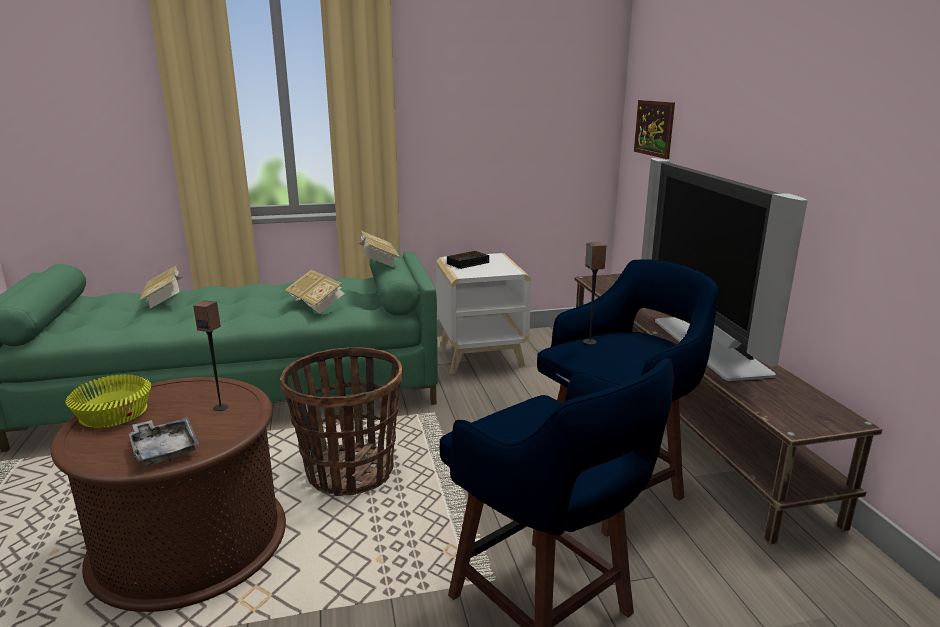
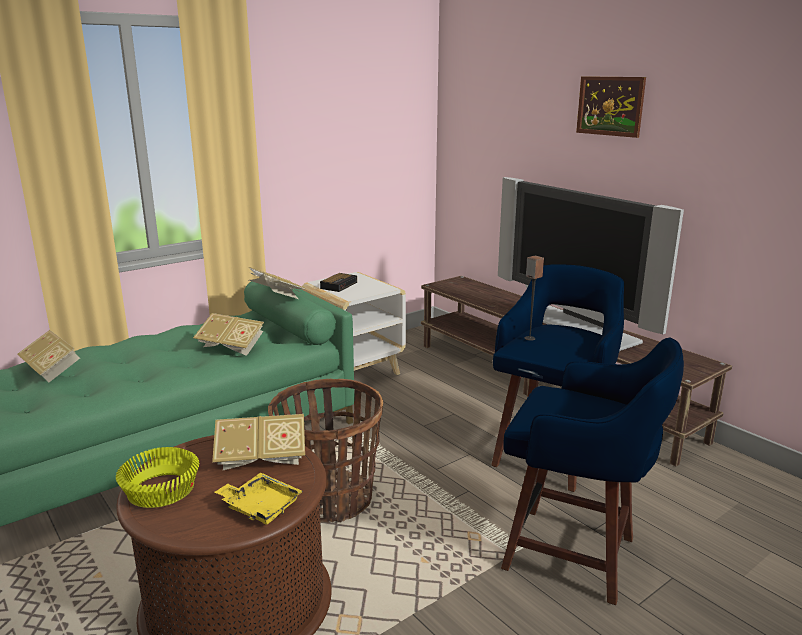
camera: 25 degrees left, 0 degrees up
grey tray [129,417,199,467] -> yellow tray [215,472,303,525]
speaker [193,300,228,411] -> book [212,414,305,470]
picture [634,100,675,159] -> picture moved to [576,76,646,138]

